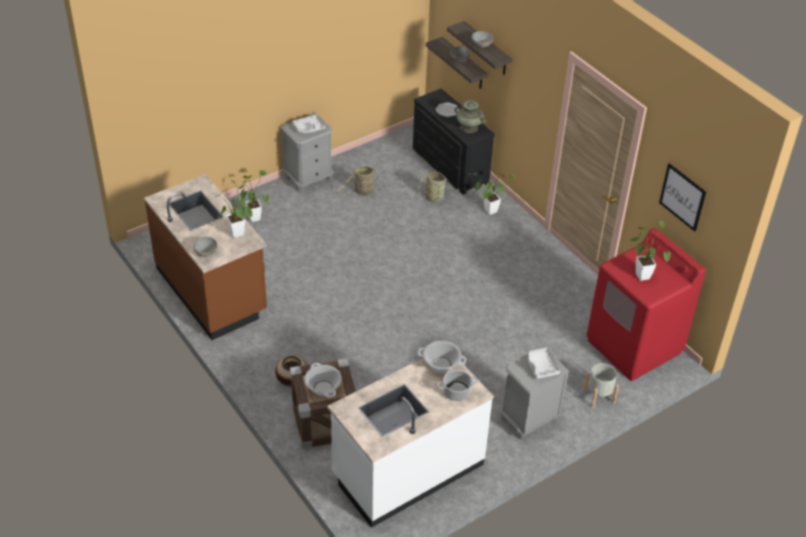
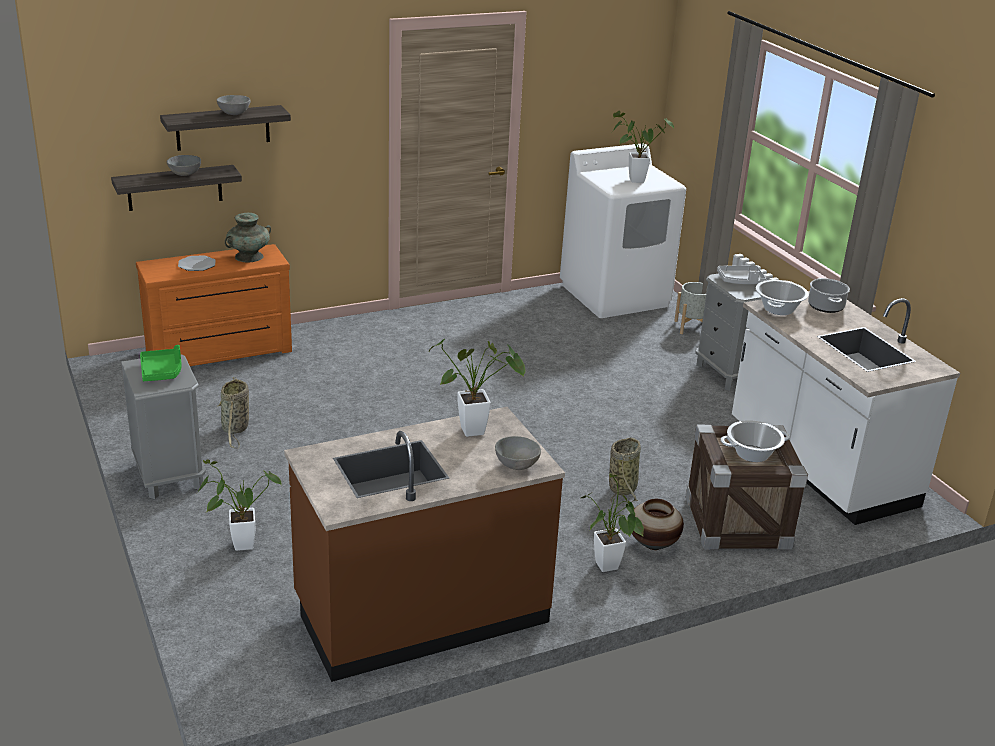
camera: 80 degrees left, 15 degrees down
grey tray [292,114,325,133] -> green tray [140,345,182,381]
black dresser [413,88,495,195] -> orange dresser [136,244,292,366]
basket [415,172,463,203] -> basket moved to [609,438,641,504]
potted plant [469,172,515,215] -> potted plant moved to [581,473,644,572]
red washing machine [587,228,706,381] -> white washing machine [560,144,686,318]
picture [659,163,706,232] -> none

